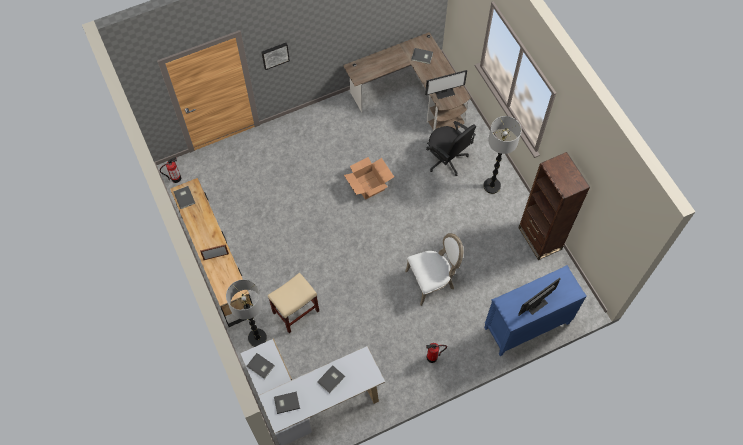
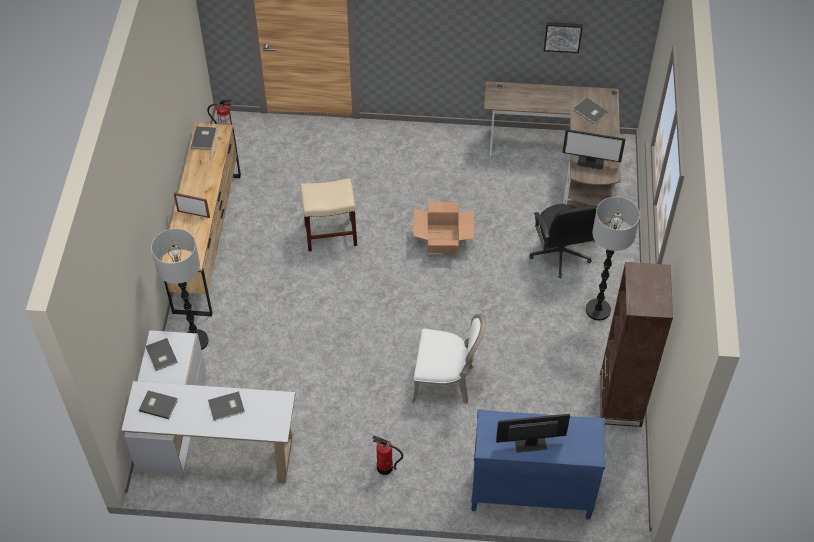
camera: 30 degrees right, 10 degrees down
picture [262,43,290,70] -> picture moved to [544,22,583,53]
beige stool [268,273,319,333] -> beige stool moved to [300,178,357,252]

